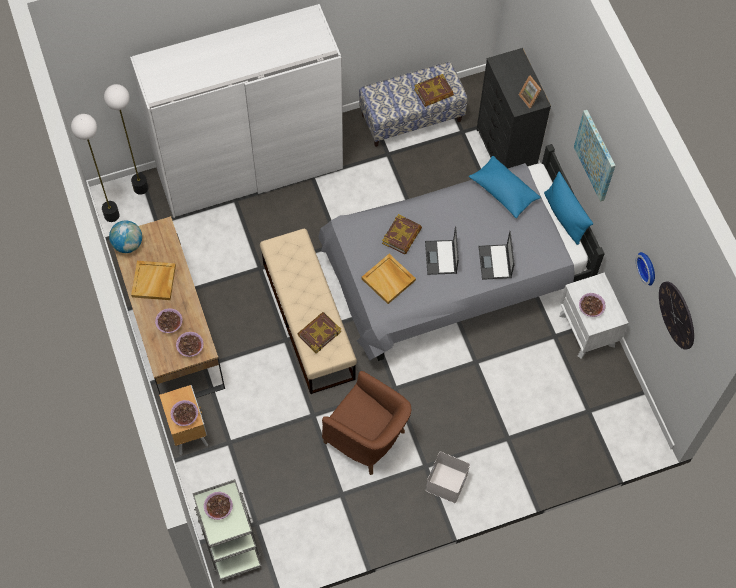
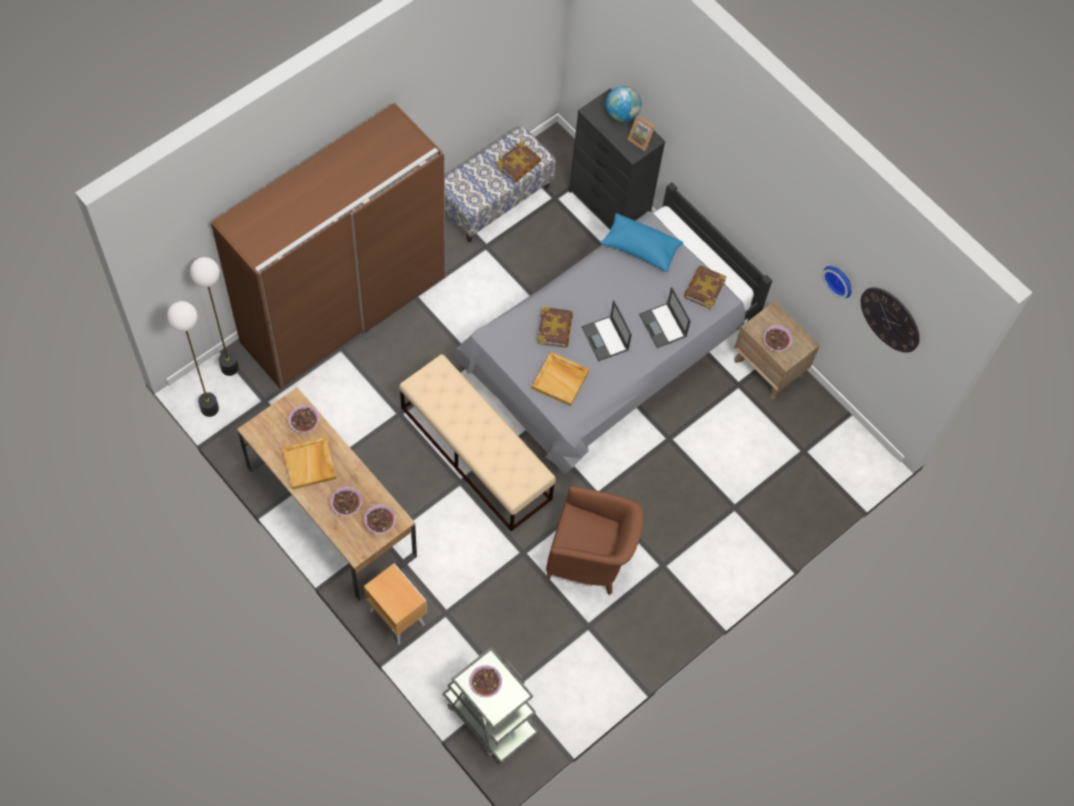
camera: 25 degrees left, 0 degrees up
globe [109,220,142,253] -> globe moved to [606,86,642,122]
white wardrobe [130,4,343,218] -> brown wardrobe [211,103,445,389]
bowl [170,400,198,426] -> bowl moved to [288,405,319,433]
book [297,312,341,353] -> book moved to [684,266,727,309]
white storage box [426,452,470,503] -> none
blue pillow [544,172,593,245] -> none
white nightstand [559,273,628,359] -> brown nightstand [734,301,820,399]
picture [574,110,616,202] -> none

